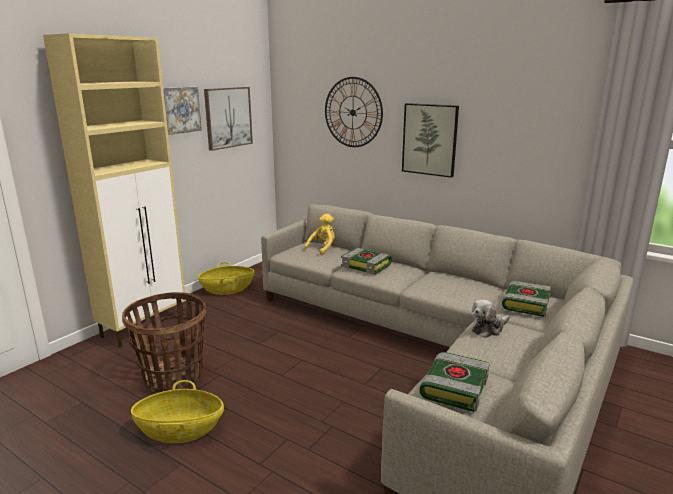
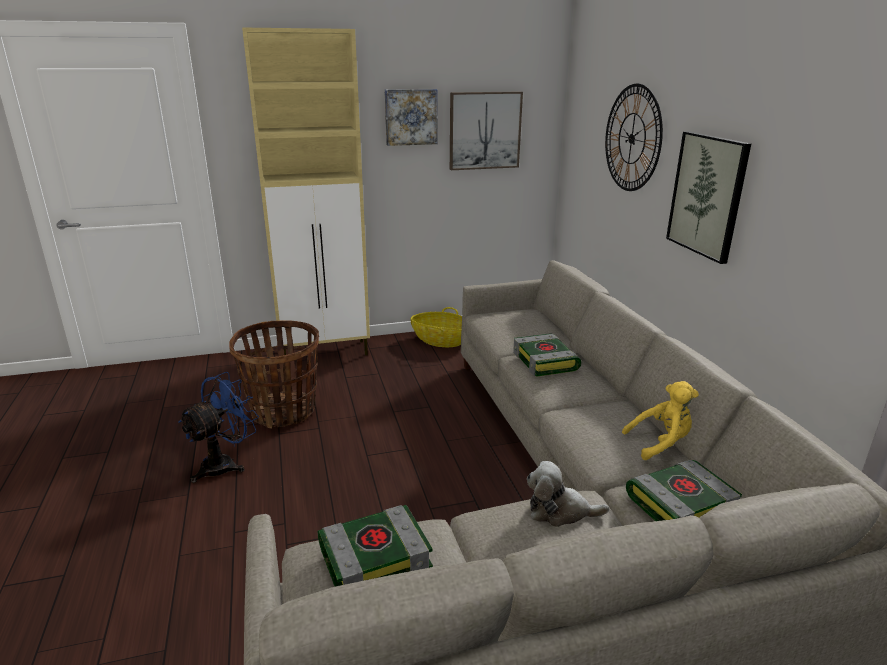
camera: 40 degrees right, 5 degrees up
basket [131,380,224,443] -> blue fan [178,372,259,483]
yellow plush toy [304,213,335,256] -> yellow plush toy moved to [622,381,699,460]

